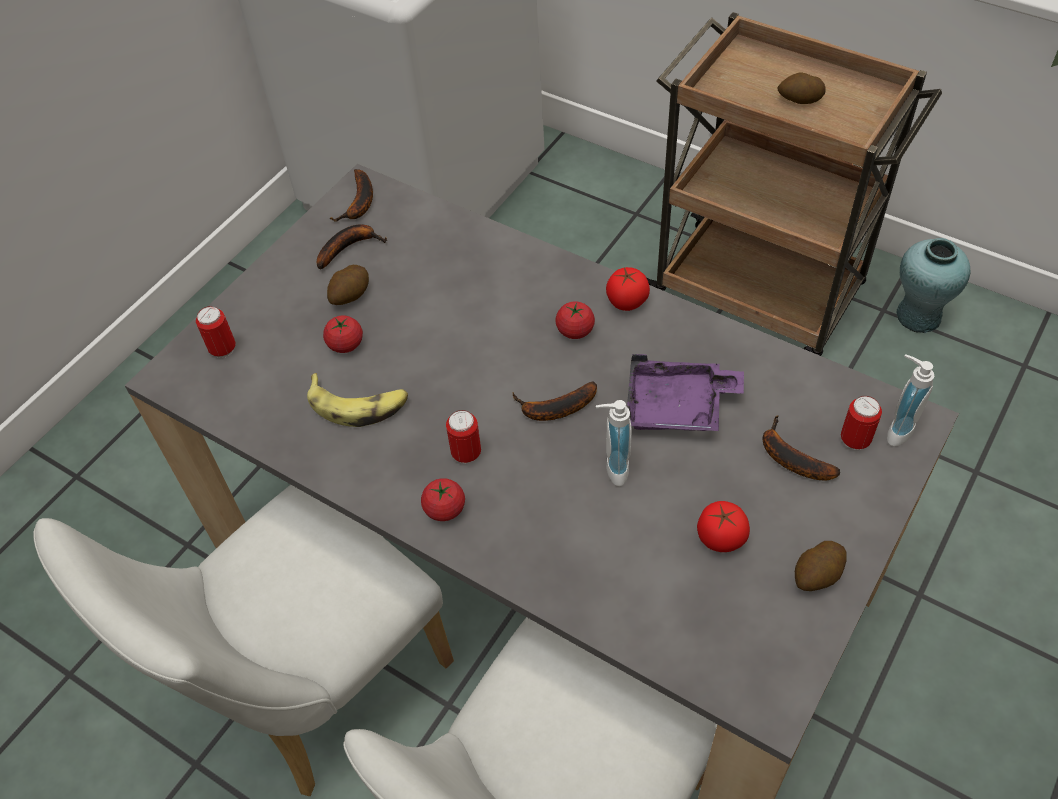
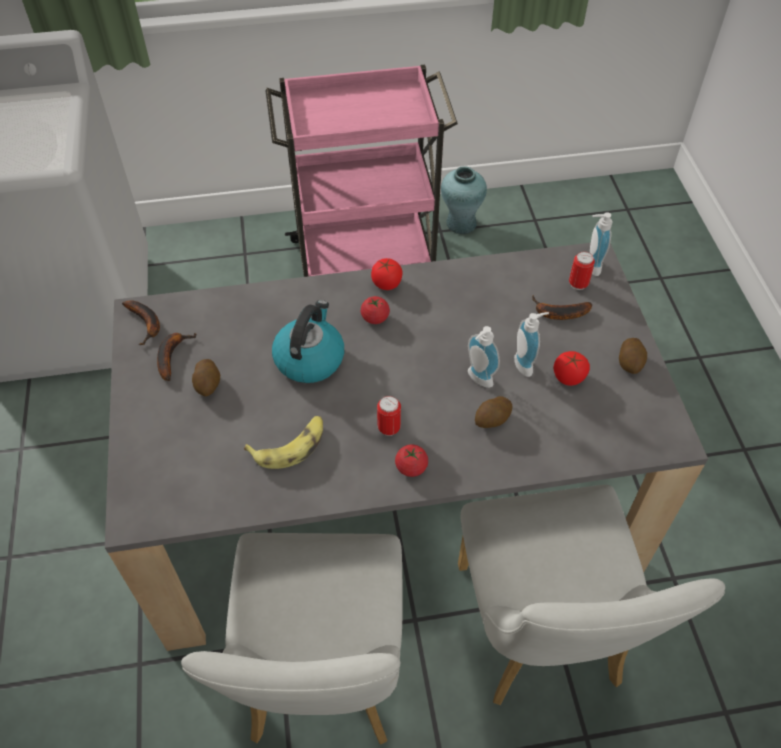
camera: 45 degrees left, 0 degrees up
can [196,306,235,358] -> none
tomato [323,316,363,353] -> none
banana [512,382,597,421] -> none
purple tray [627,354,744,431] -> none
brown cart [647,12,942,356] -> pink cart [265,65,458,277]
potato [777,72,826,104] -> potato moved to [475,396,512,428]
none -> kettle [272,300,344,383]
none -> soap dispenser [514,312,549,377]

